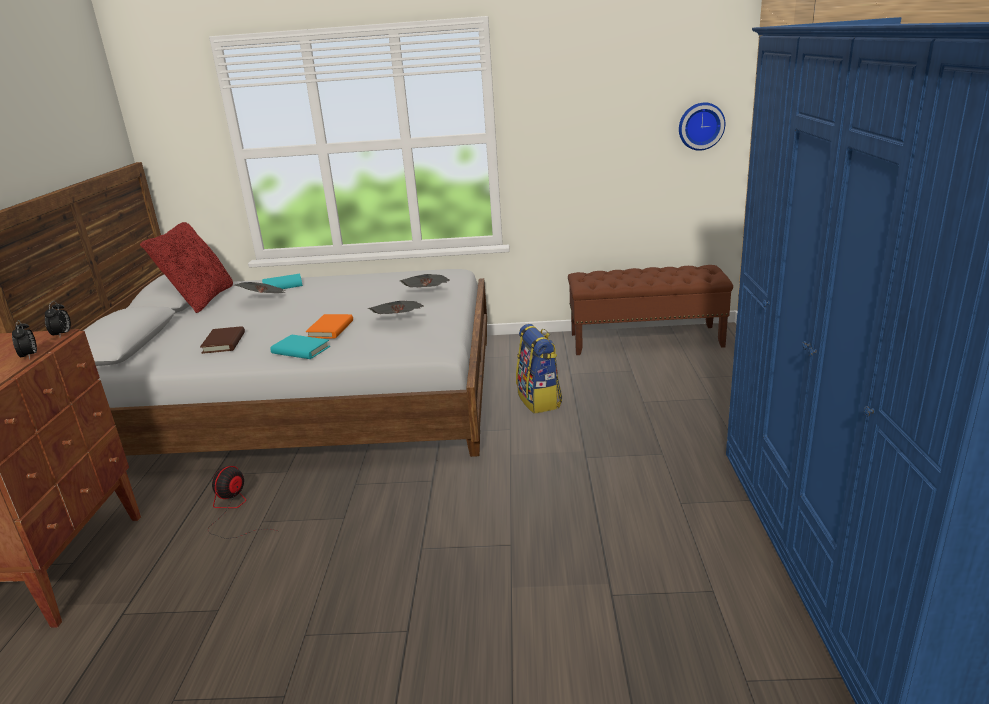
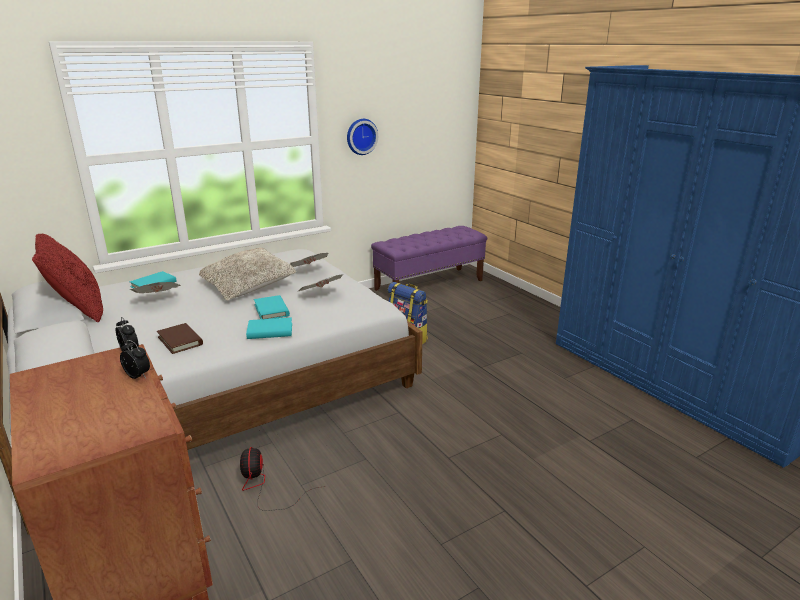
camera: 35 degrees left, 0 degrees up
orange book [306,314,353,339] -> turquoise book [254,295,290,319]
brown bench [568,265,733,355] -> purple bench [371,226,487,291]
wall clock [679,103,725,151] -> wall clock moved to [347,119,378,155]
none -> beige pillow [199,248,296,300]

